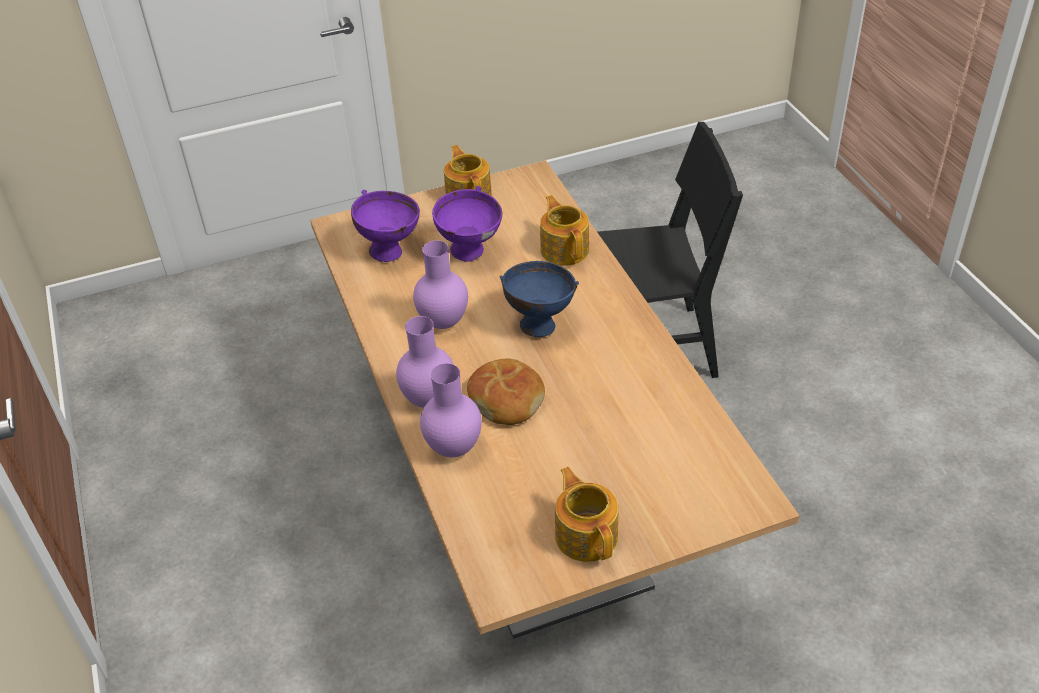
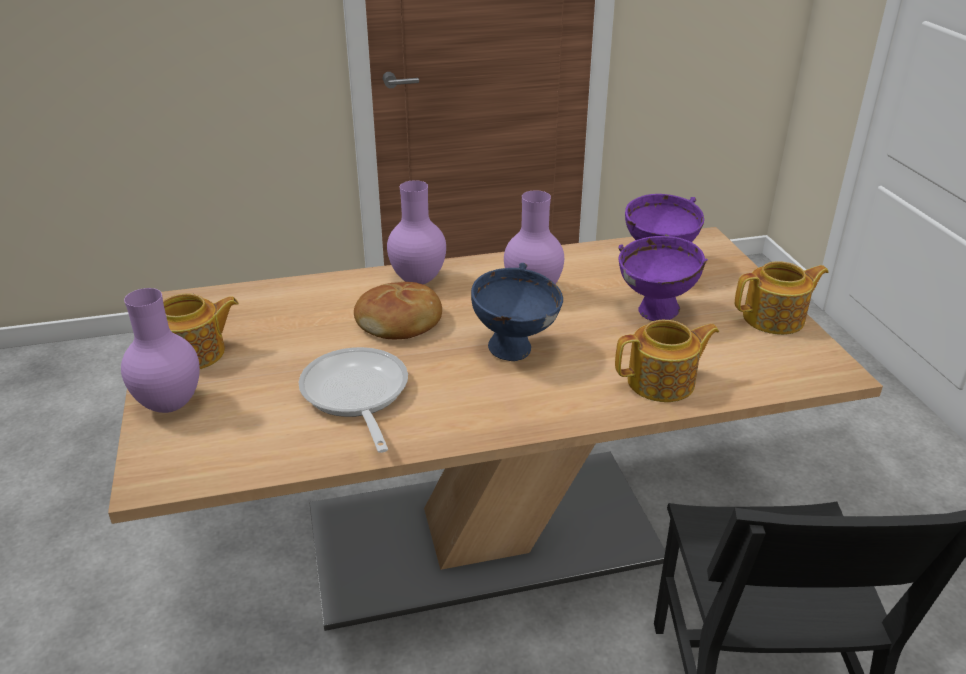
camera: 95 degrees right, 10 degrees down
purple vase [420,363,482,457] -> purple vase moved to [121,288,200,413]
none -> frying pan [299,347,408,453]

